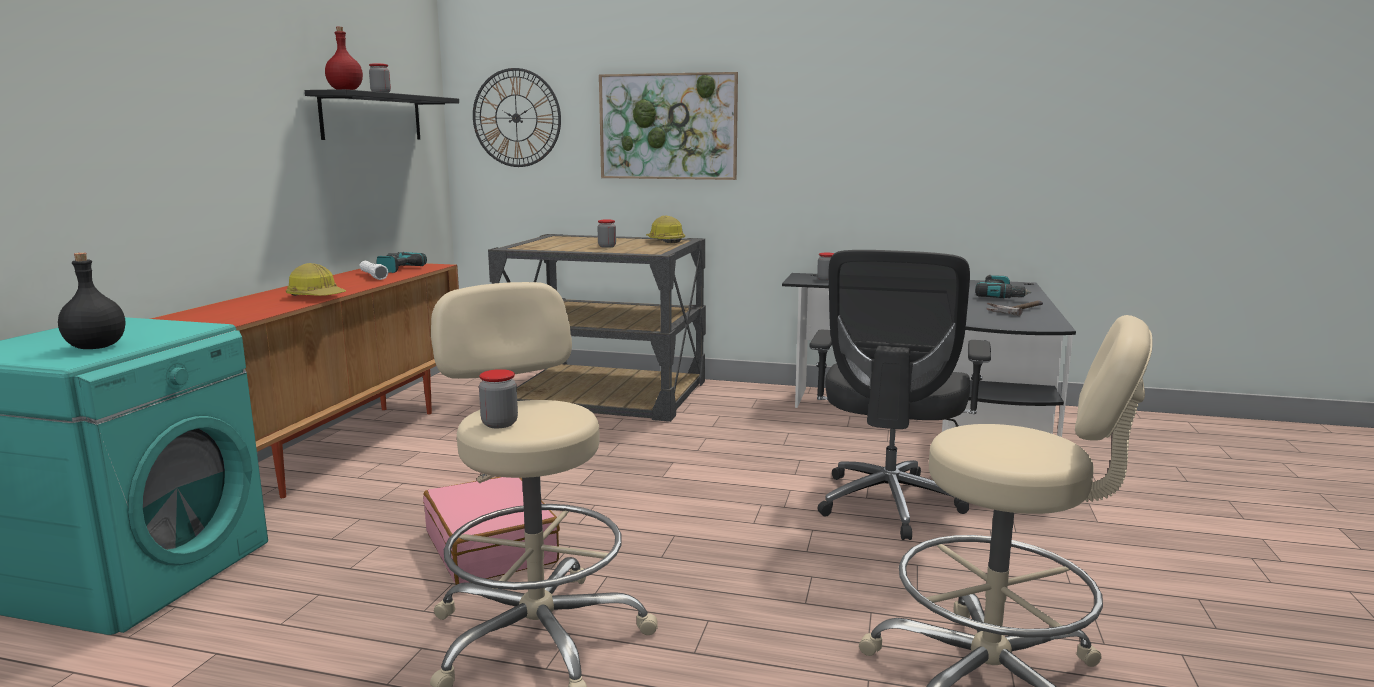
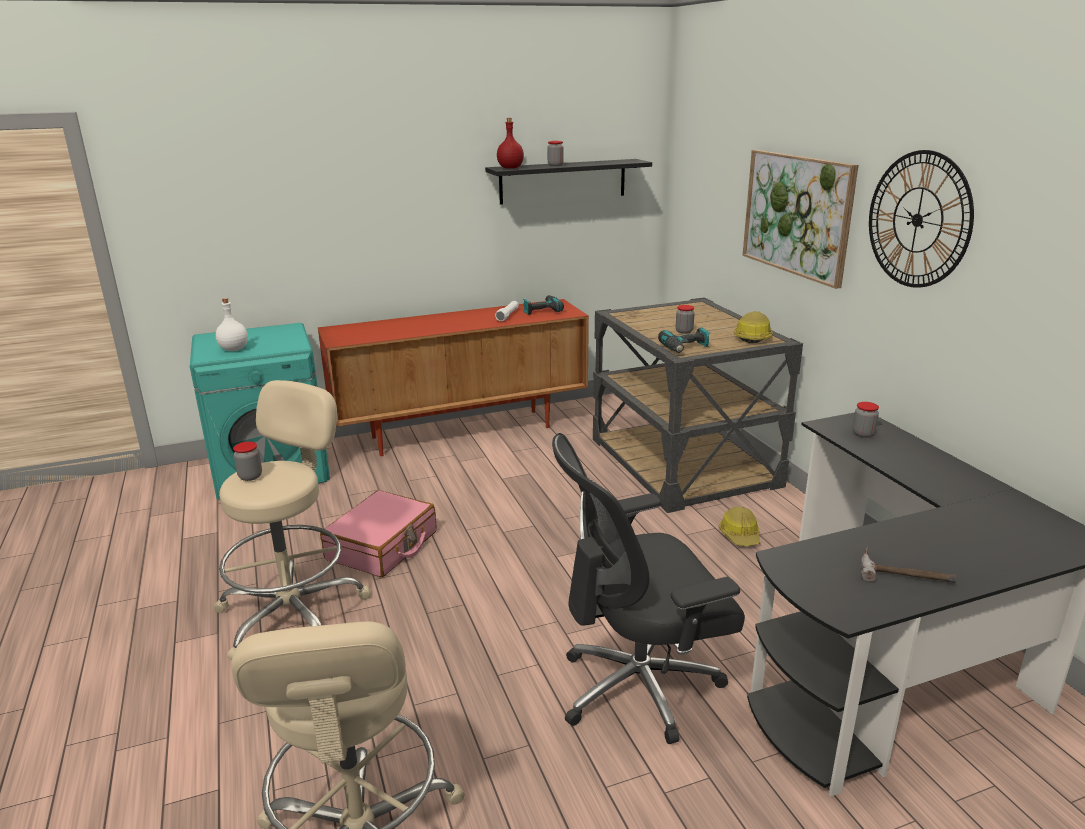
camera: 55 degrees right, 10 degrees up
black bottle [58,253,125,349] -> white bottle [216,298,248,351]
hard hat [286,263,346,296] -> hard hat moved to [719,507,760,546]
wall clock [473,68,561,167] -> wall clock moved to [869,150,974,288]
power drill [975,275,1032,298] -> power drill moved to [658,327,710,353]

